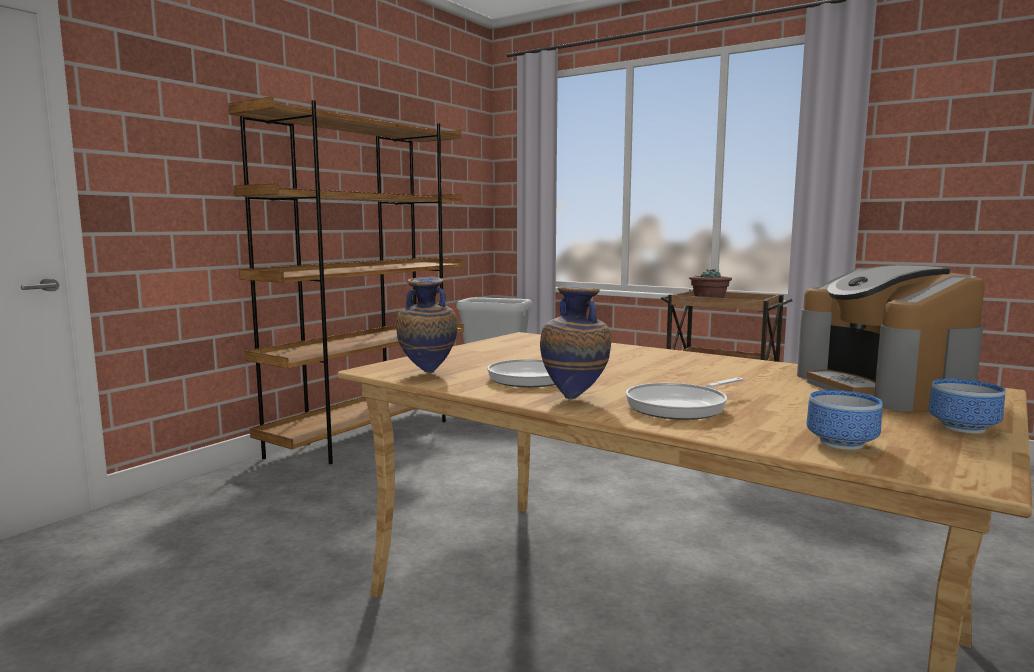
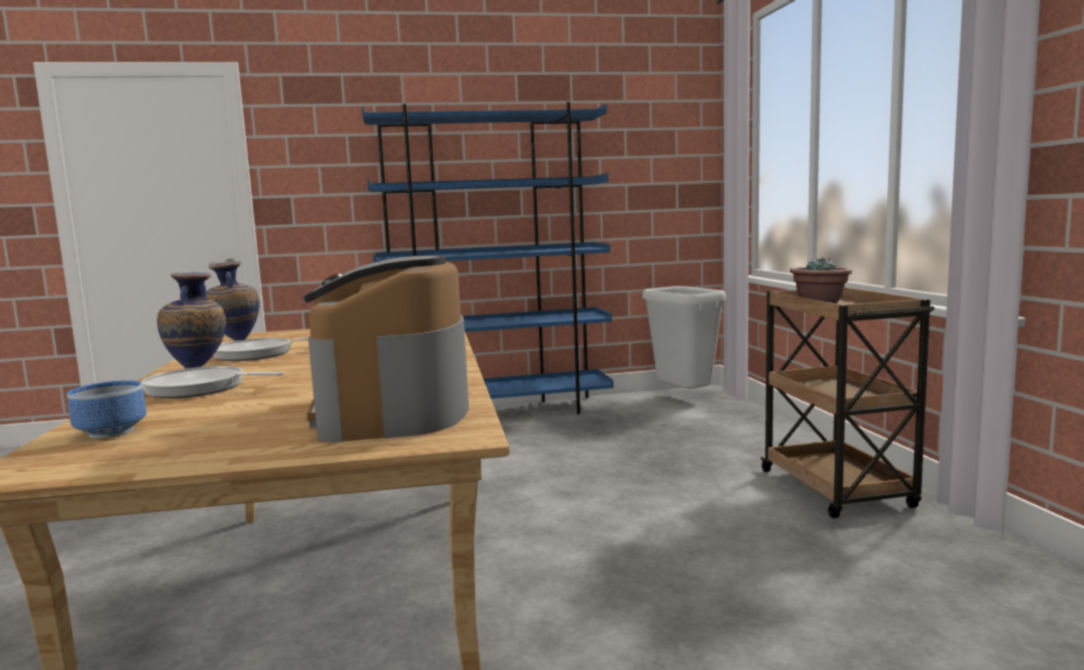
camera: 45 degrees right, 0 degrees up
brown bookcase [228,96,464,464] -> blue bookcase [362,102,614,414]
coffee machine [797,265,985,411] -> coffee machine turned 45 degrees counterclockwise [303,256,469,443]
bowl [929,379,1005,434] -> none

